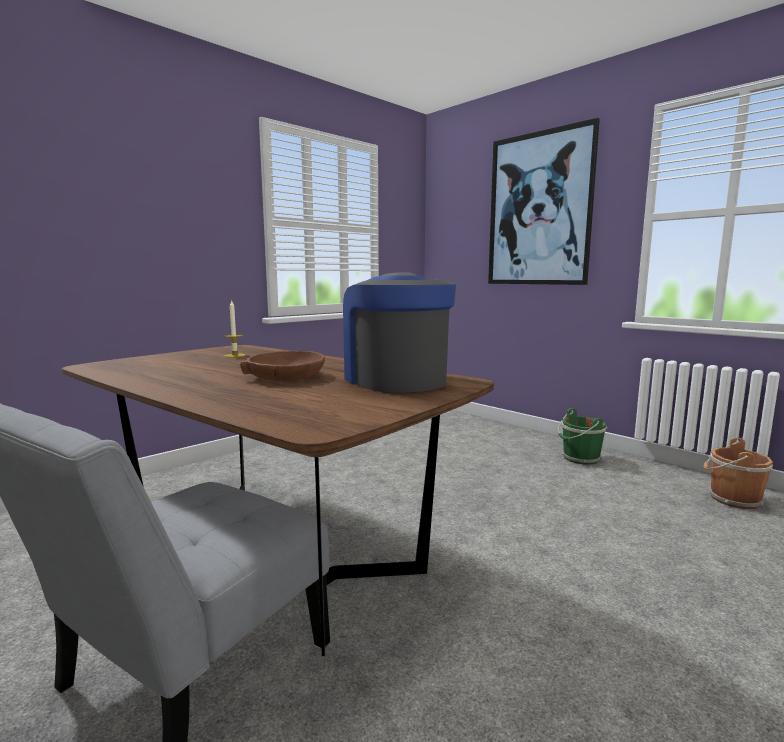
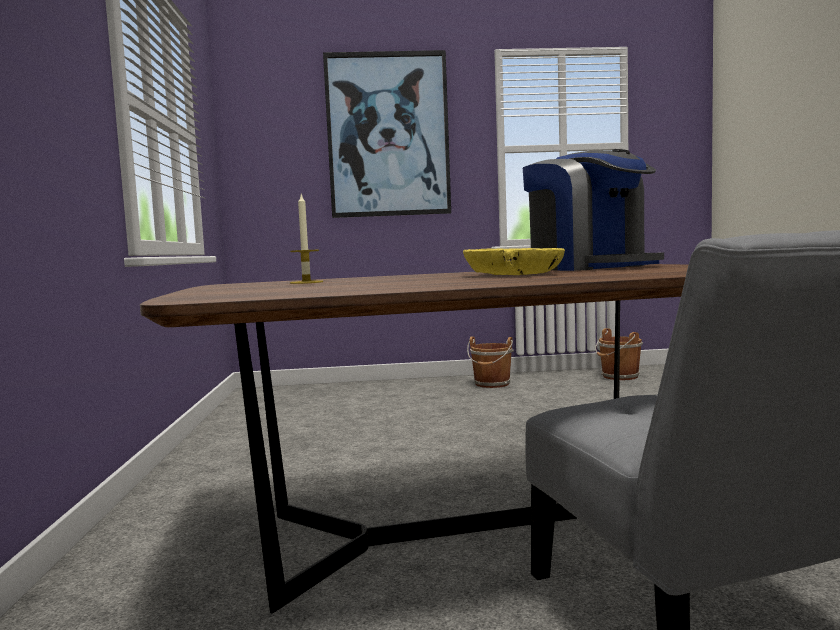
camera: 50 degrees left, 5 degrees down
brown bowl [240,351,325,381] -> yellow bowl [463,248,565,275]
coffee machine [343,272,456,393] -> coffee machine turned 135 degrees counterclockwise [523,149,664,271]
green bucket [558,408,607,465] -> brown bucket [467,336,514,388]

